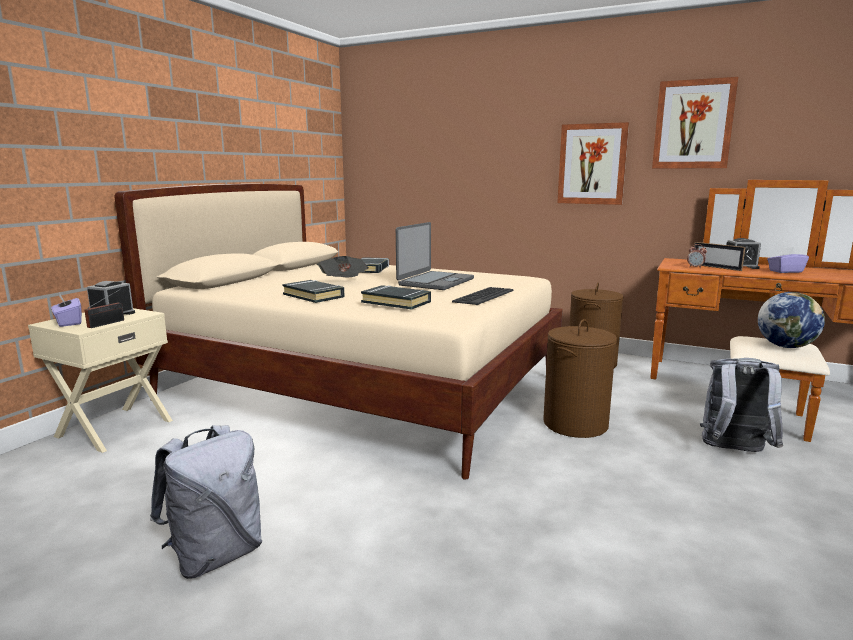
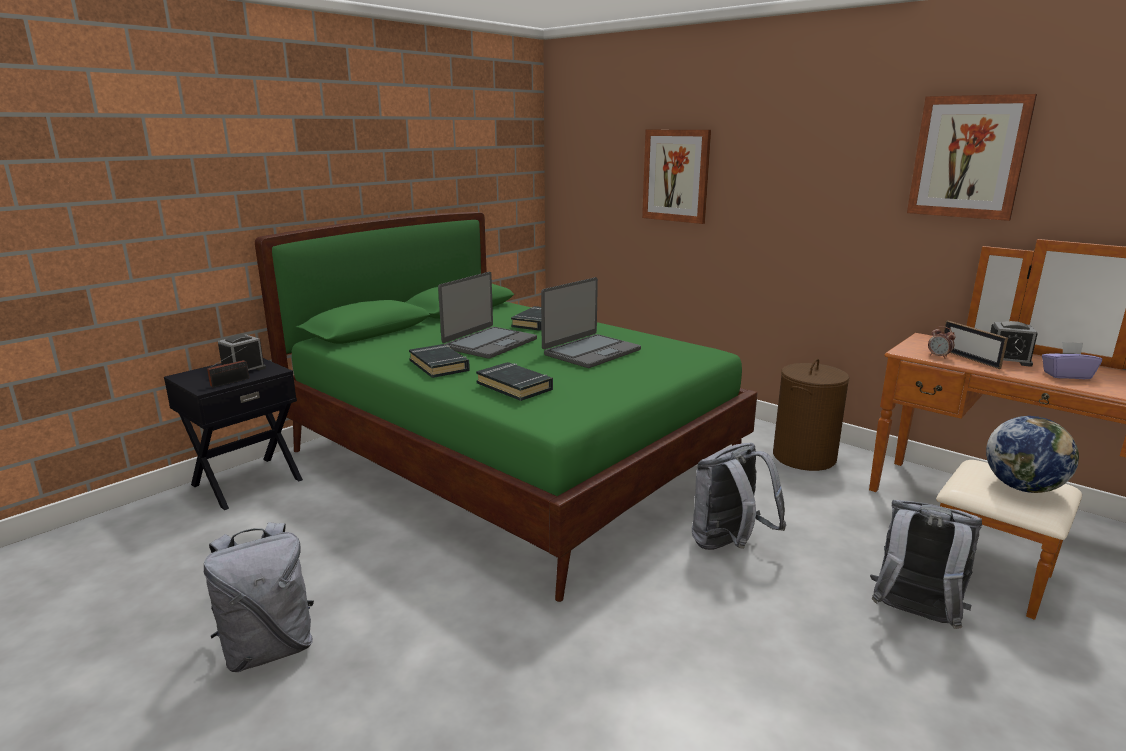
camera: 15 degrees right, 5 degrees up
beige nightstand [28,308,173,453] -> black nightstand [164,358,303,510]
purple tissue box [51,294,82,327] -> none
beige bed [115,184,563,480] -> green bed [255,212,758,602]
newspaper [317,256,369,277] -> laptop [438,272,537,359]
keyboard [452,287,514,305] -> none
brown laundry basket [543,319,617,438] -> grey backpack [692,443,787,550]
picture [557,122,629,205] -> picture moved to [642,130,711,224]

